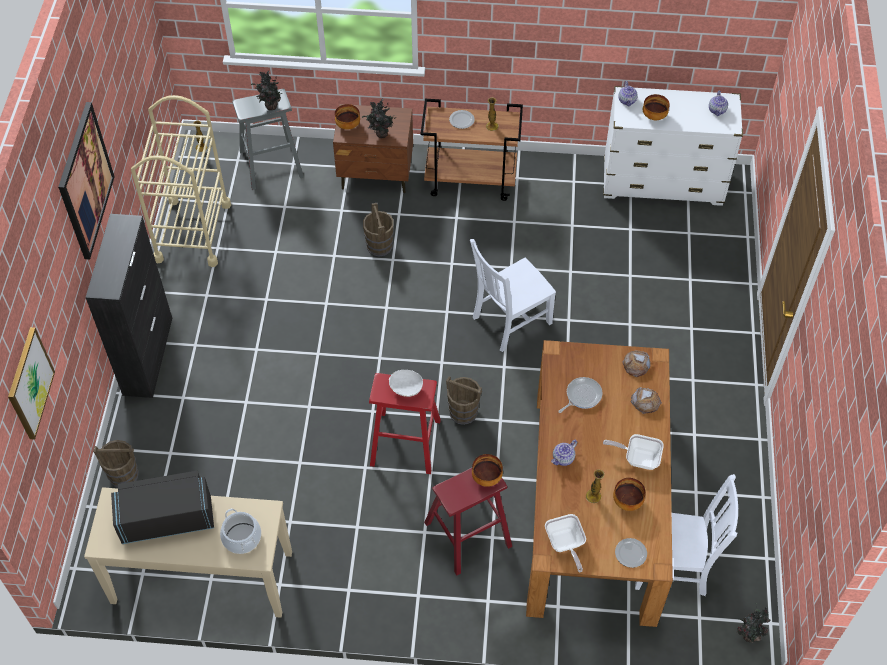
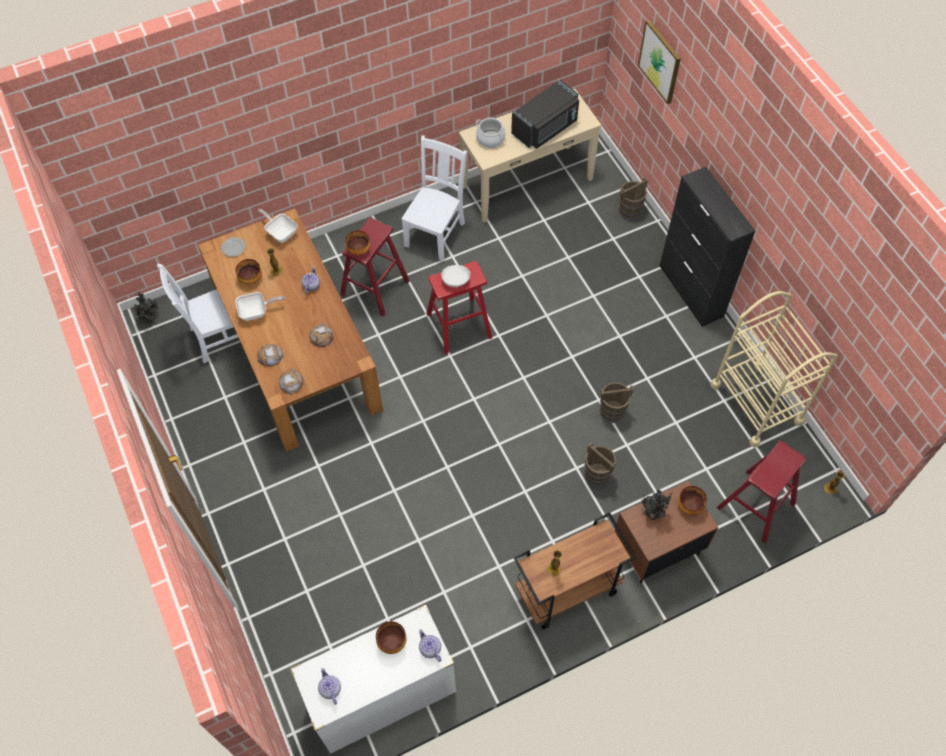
camera: 150 degrees right, 5 degrees up
picture [58,102,115,260] -> none
grey stool [232,89,304,190] -> red stool [717,441,806,543]
potted plant [251,71,282,110] -> none
brown bucket [446,376,482,425] -> brown bucket moved to [600,382,634,423]
plate [449,110,475,129] -> none
white chair [470,239,556,352] -> white chair moved to [401,135,467,261]
frying pan [558,377,602,413] -> bread [309,323,333,347]

